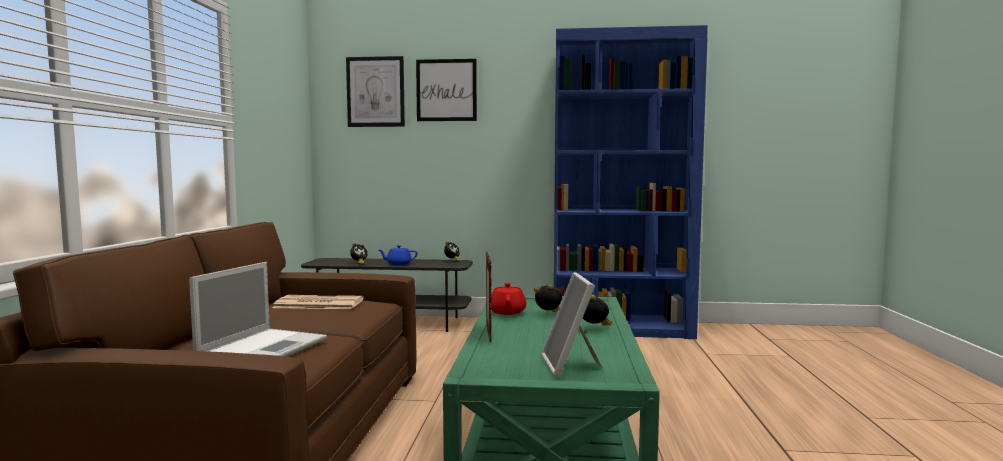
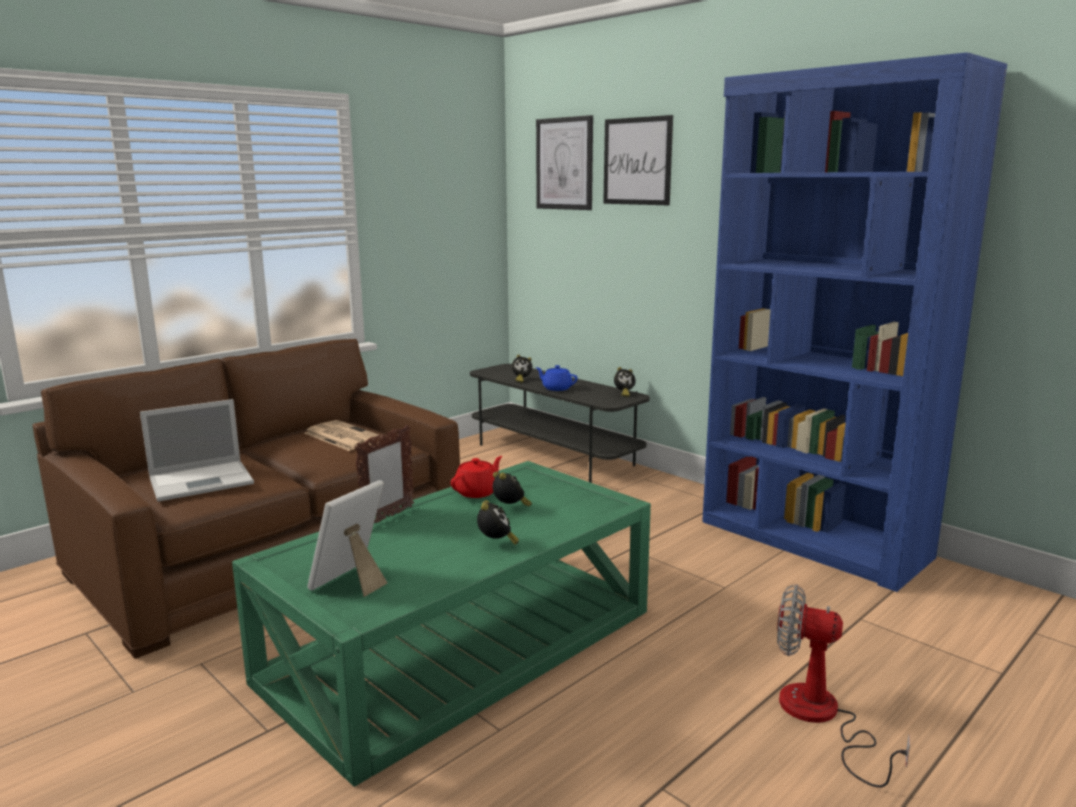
camera: 40 degrees right, 10 degrees up
none -> fan [777,584,910,788]

